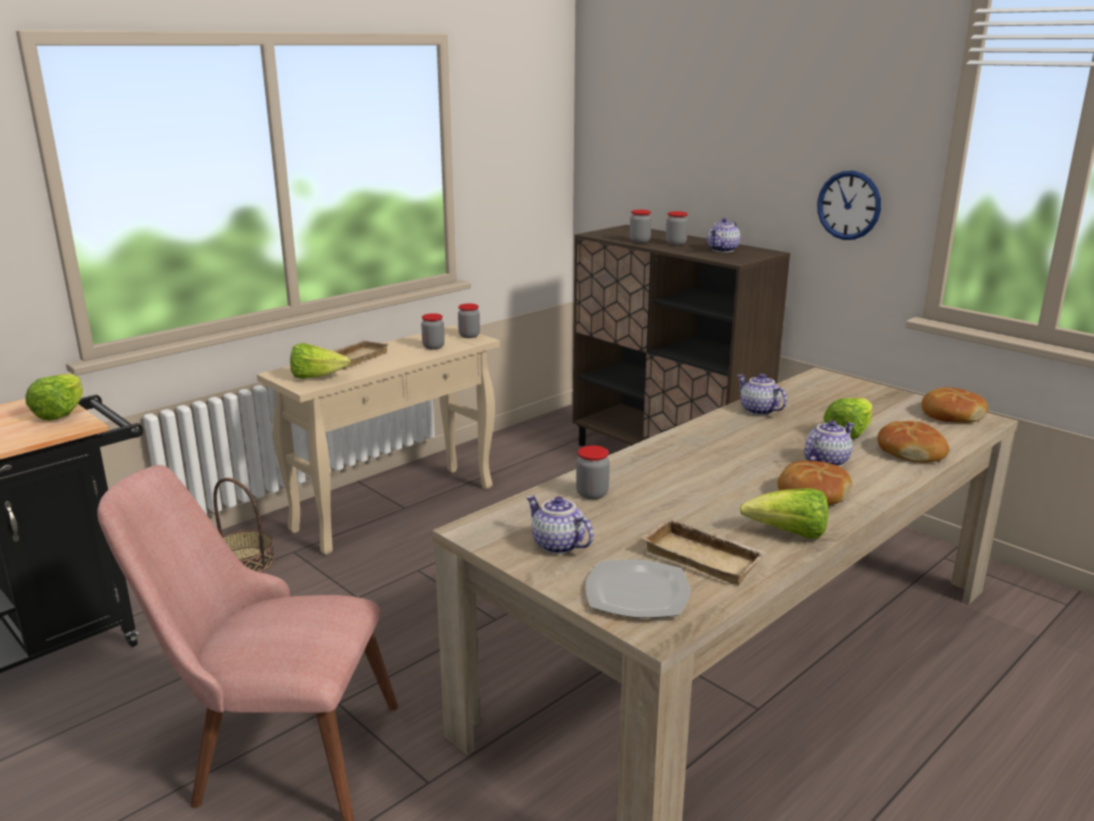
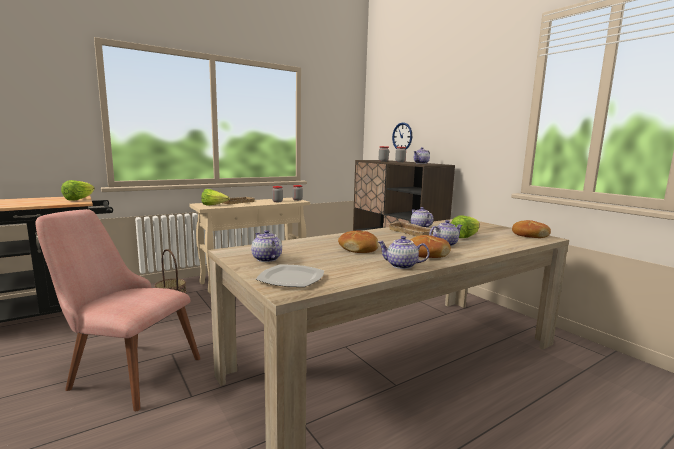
camera: 10 degrees right, 10 degrees down
jar [576,445,610,500] -> none
beige tray [641,517,767,585] -> beige tray moved to [388,221,434,236]
lettuce [739,488,828,539] -> teapot [378,236,429,269]
wall clock [817,171,881,240] -> wall clock moved to [392,122,412,149]
bread [877,421,949,463] -> bread moved to [338,230,379,253]

